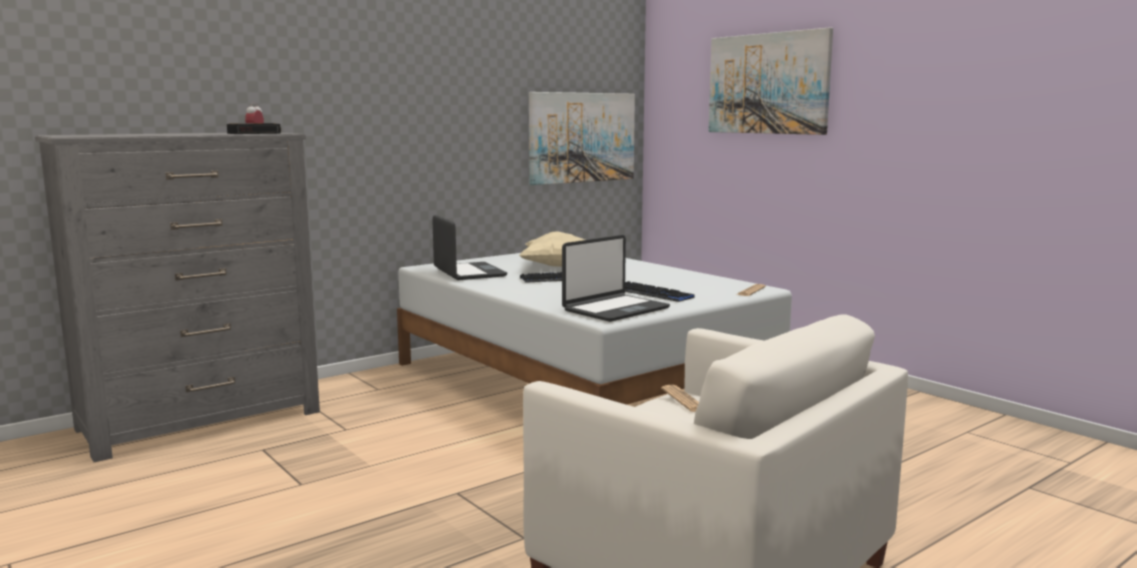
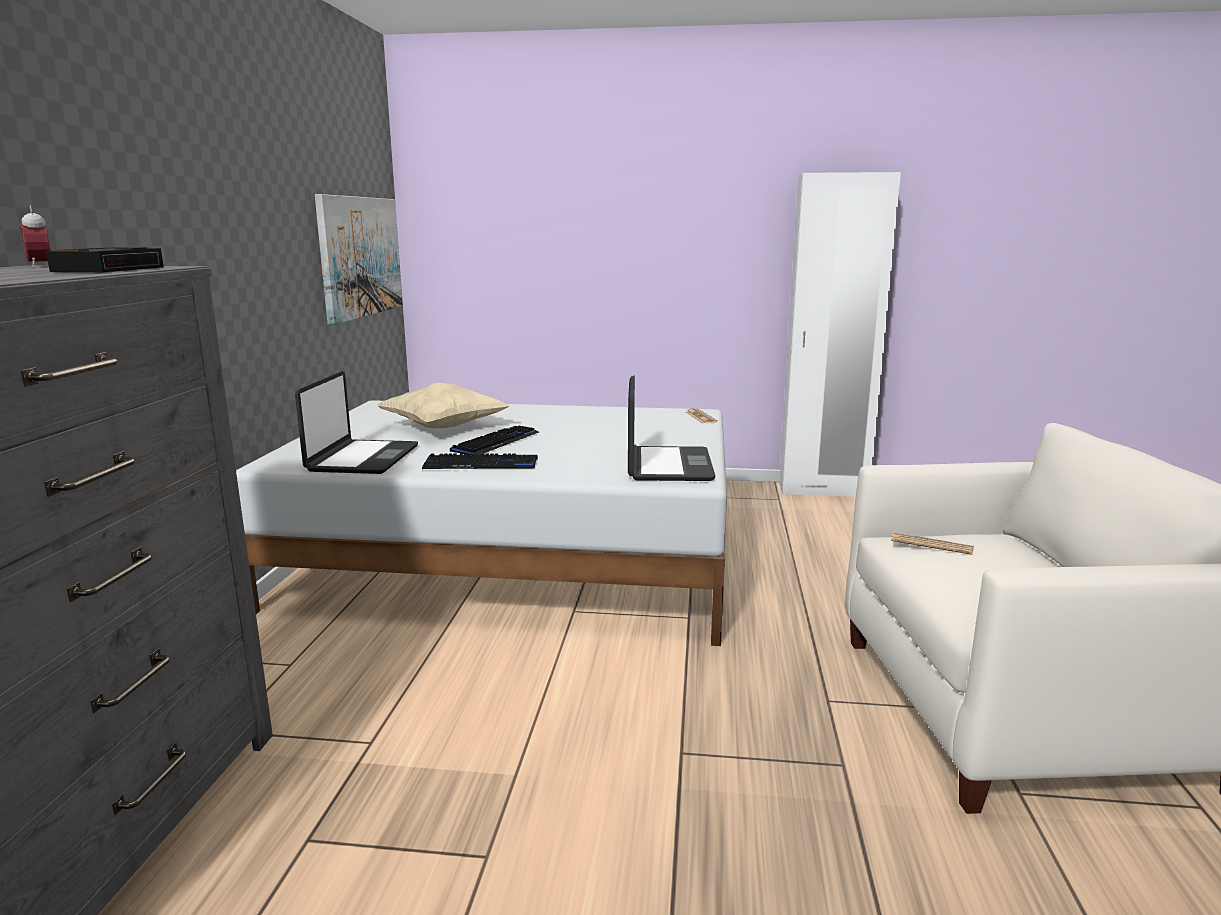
camera: 45 degrees left, 5 degrees up
laptop [432,215,507,280] -> laptop turned 75 degrees clockwise [295,371,418,474]
keyboard [625,281,695,302] -> keyboard moved to [422,454,538,469]
picture [708,27,833,135] -> none
none -> white wardrobe [780,172,901,497]

